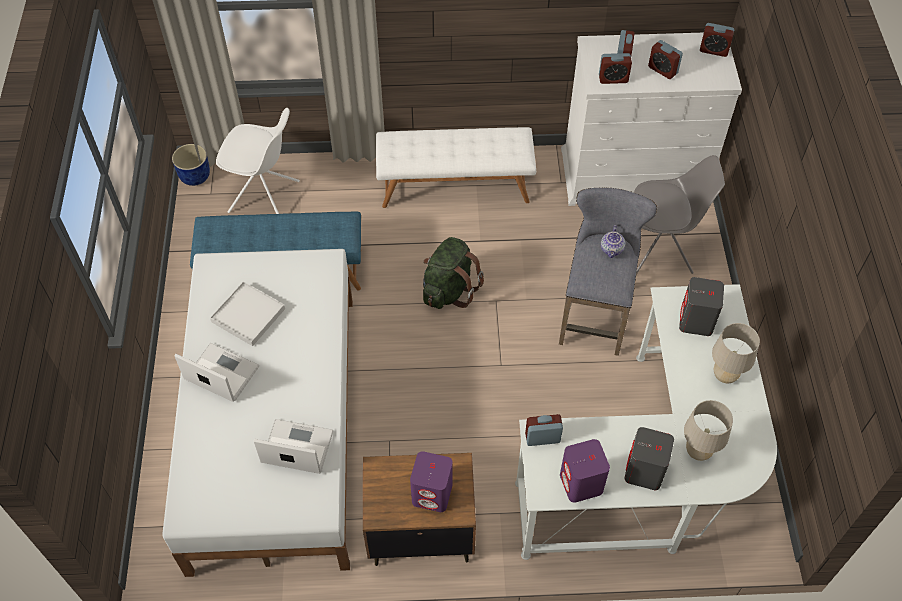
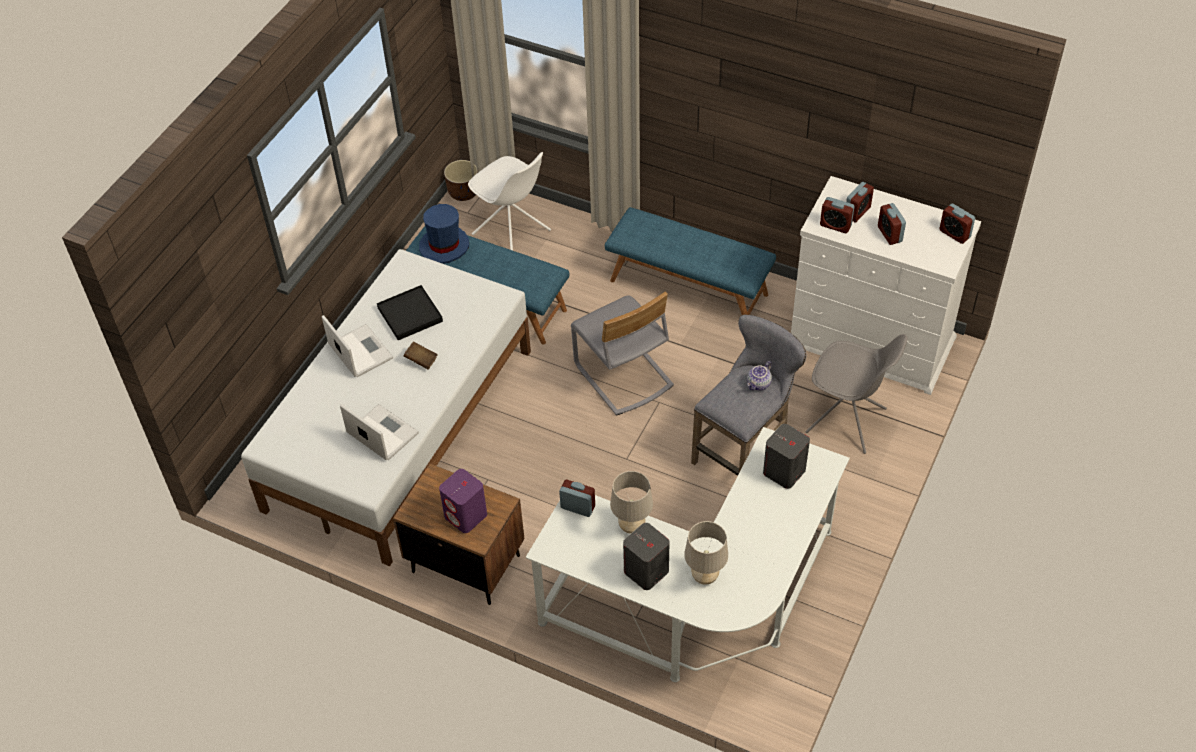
camera: 30 degrees right, 5 degrees down
blue planter [172,144,210,186] -> brown planter [444,160,478,201]
white tray [210,282,285,346] -> black tray [377,285,443,340]
white bench [376,127,536,208] -> blue bench [605,207,776,315]
green backpack [423,237,484,309] -> grey chair [571,292,674,415]
purple speaker [560,439,610,503] -> none
beige table lamp [712,323,760,383] -> beige table lamp moved to [610,471,653,534]
none -> brown book [404,341,438,369]
none -> blue hat [419,204,469,264]

